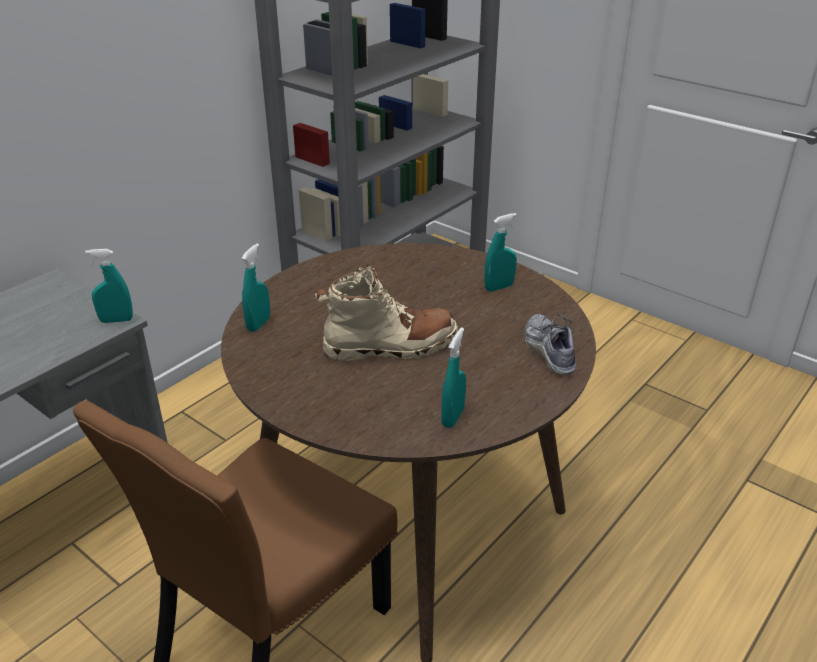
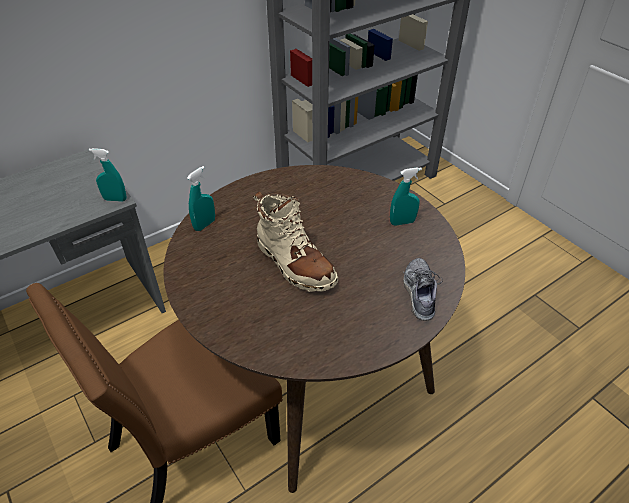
camera: 15 degrees right, 10 degrees up
beige boot [315,265,458,361] -> beige boot turned 45 degrees clockwise [253,191,338,292]
turquoise spray bottle [441,327,466,428] -> none

